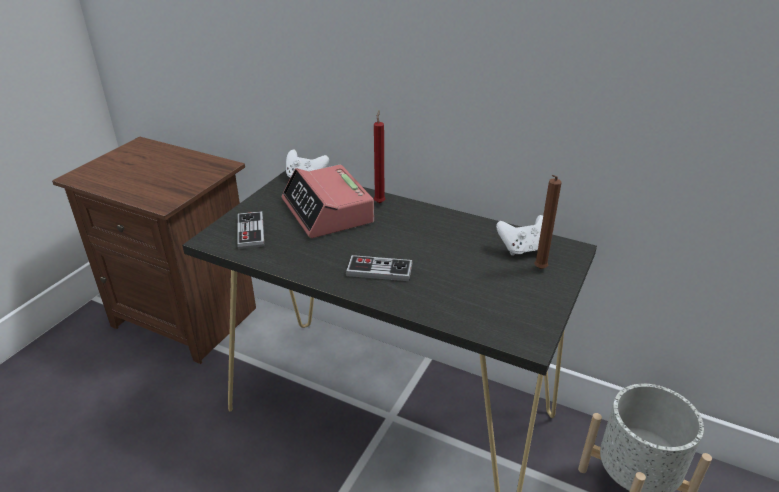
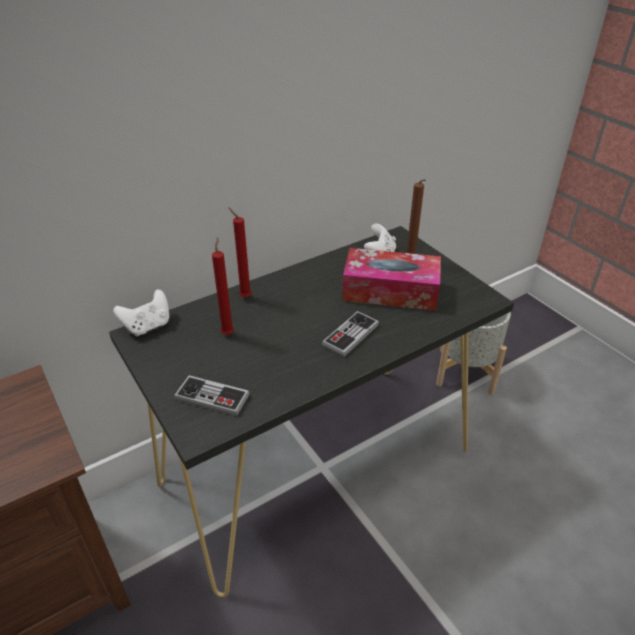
camera: 60 degrees left, 5 degrees up
alarm clock [282,165,374,238] -> red candle [212,237,234,335]
none -> tissue box [342,248,441,311]

